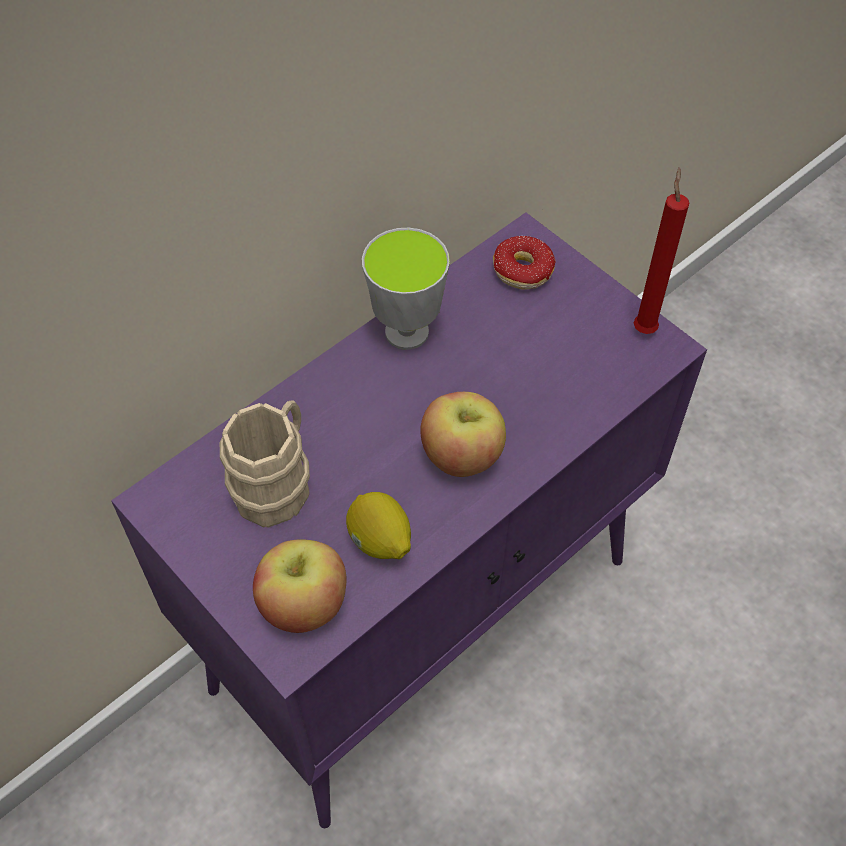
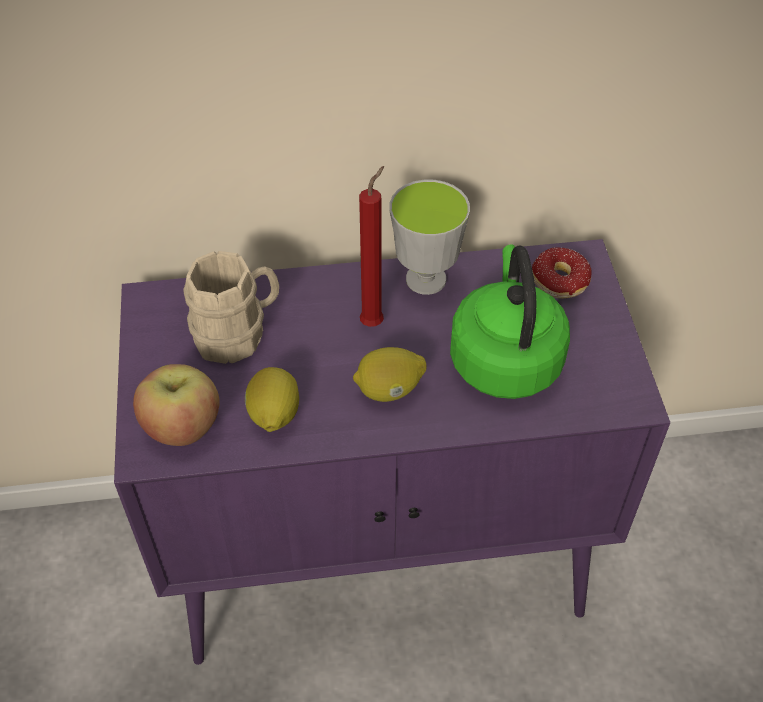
camera: 35 degrees right, 5 degrees down
apple [420,392,506,477] -> lemon [353,347,426,402]
red candle [634,167,689,334] -> red candle moved to [359,166,384,327]
none -> green kettle [450,244,570,399]

